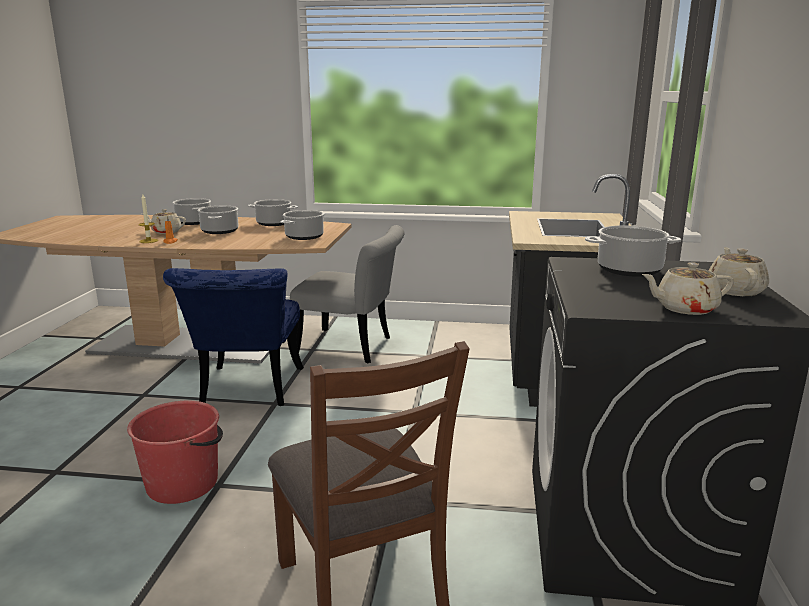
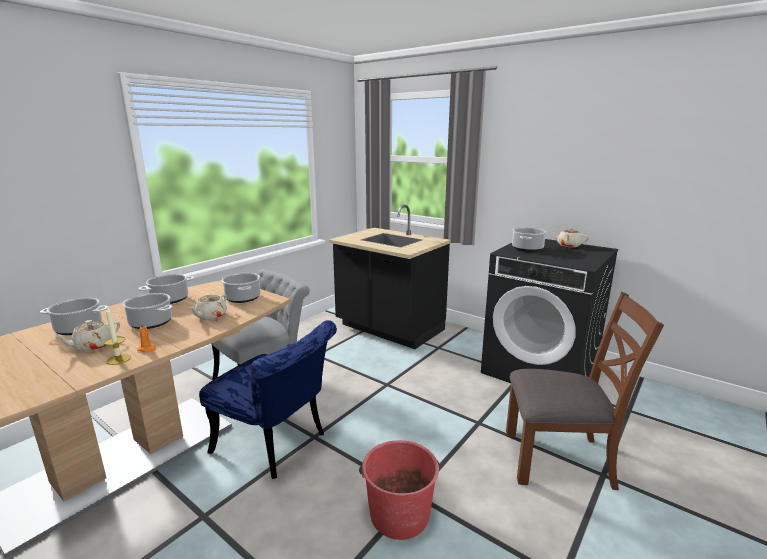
camera: 60 degrees left, 0 degrees up
beige teapot [642,262,734,315] -> beige teapot moved to [189,294,227,320]

